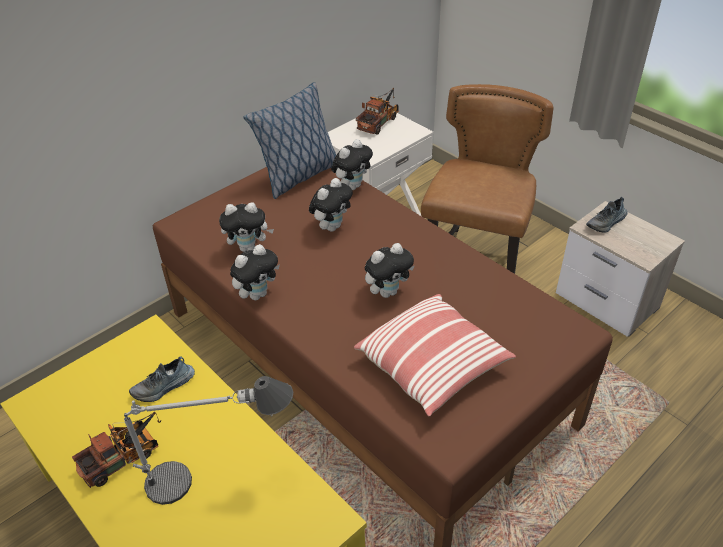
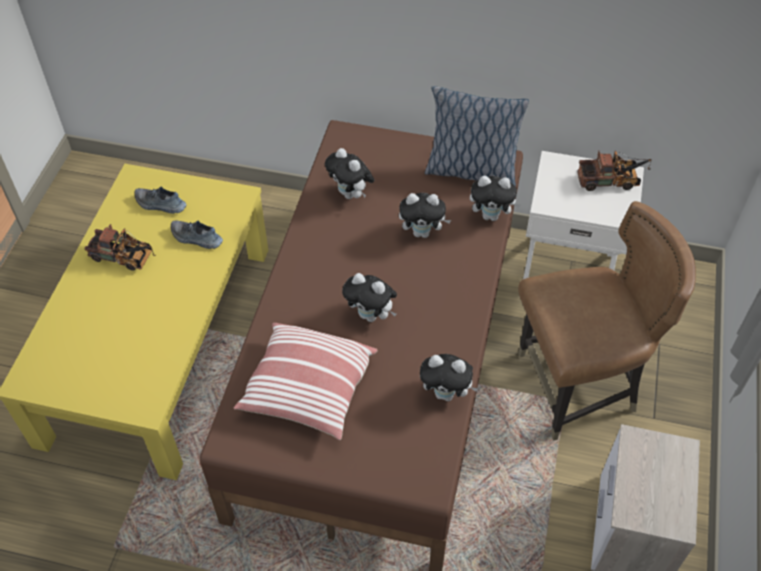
camera: 55 degrees right, 10 degrees up
table lamp [124,376,293,505] -> none
plush toy [230,244,280,300] -> plush toy moved to [420,354,478,401]
shoe [586,197,627,232] -> shoe moved to [134,186,186,214]

